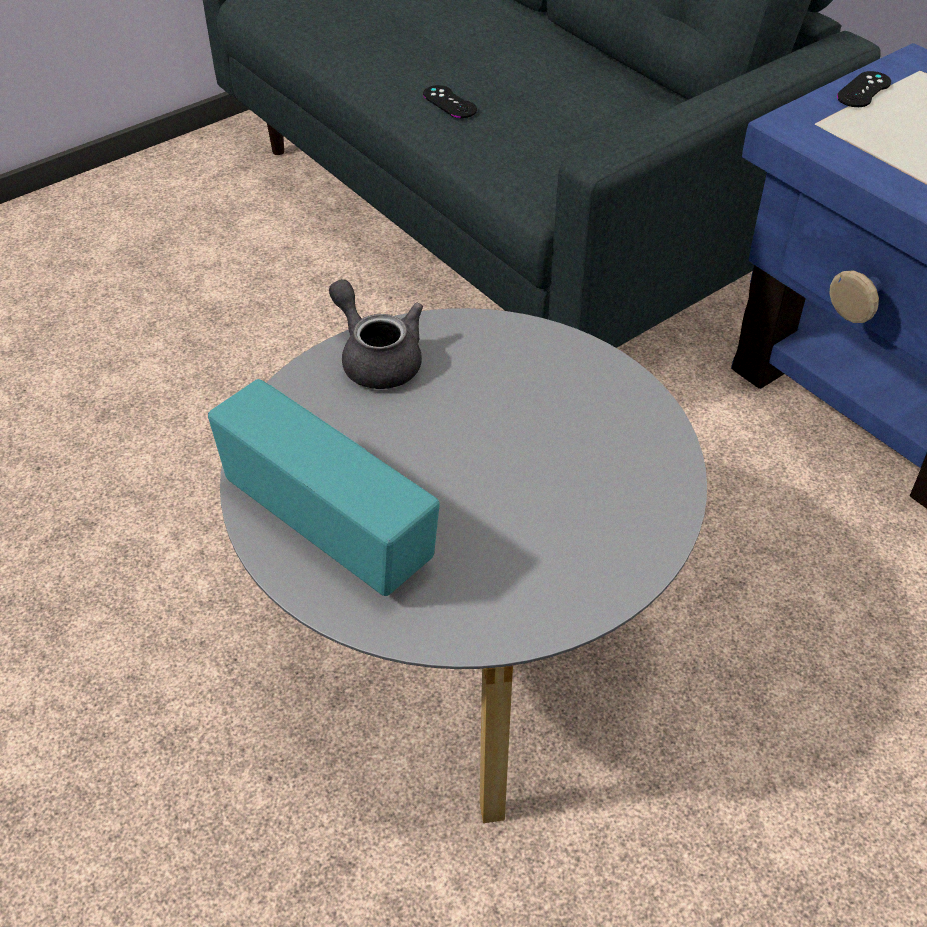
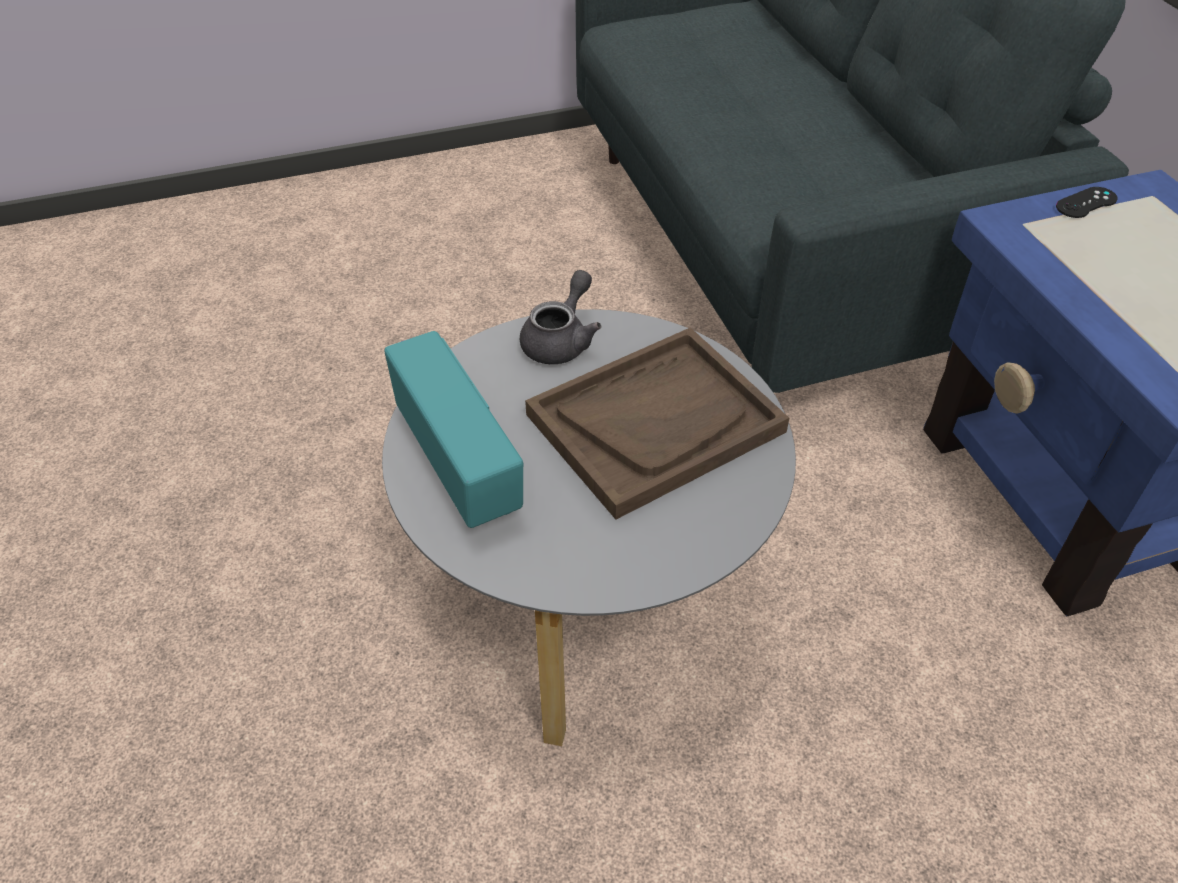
camera: 20 degrees right, 0 degrees up
grey teapot [329,279,423,389] -> grey teapot turned 45 degrees clockwise [519,270,601,364]
black game controller [423,85,477,118] -> none
none -> brown tray [525,327,789,520]

